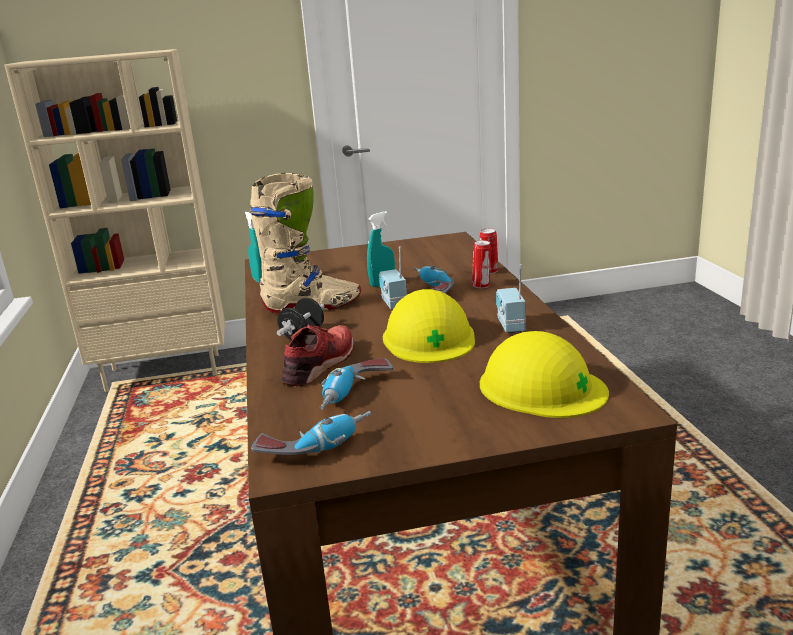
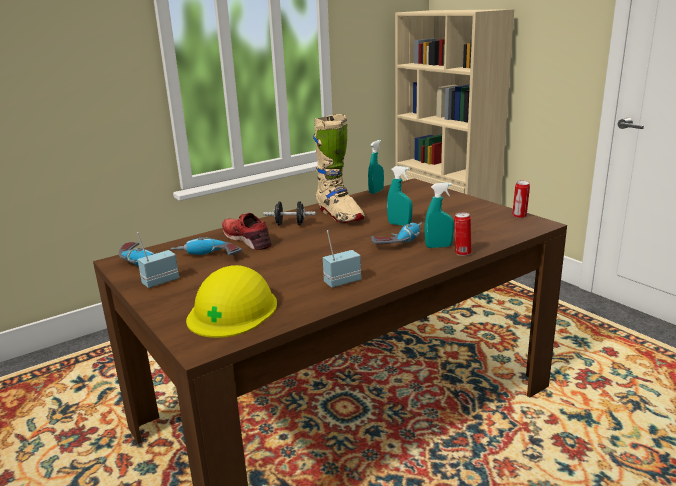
camera: 65 degrees right, 0 degrees up
red shoe [281,325,354,387] -> red shoe turned 135 degrees counterclockwise [222,213,272,250]
radio [379,247,407,310] -> radio moved to [137,232,179,288]
yellow hard hat [383,289,475,363] -> none
can [472,240,491,288] -> can moved to [512,180,530,218]
none -> turquoise spray bottle [424,182,454,248]

